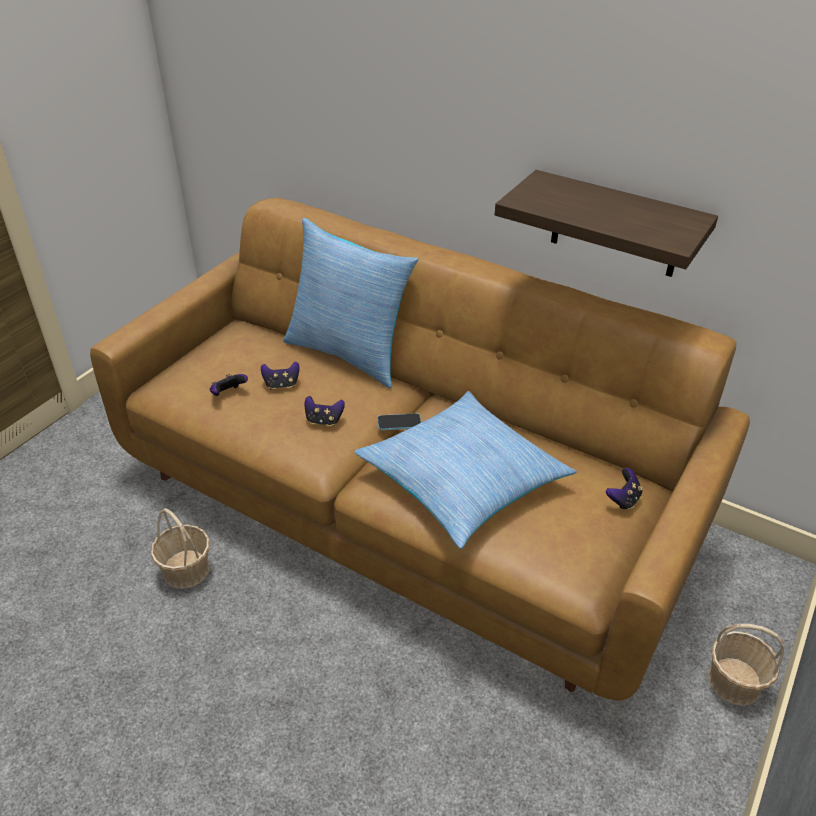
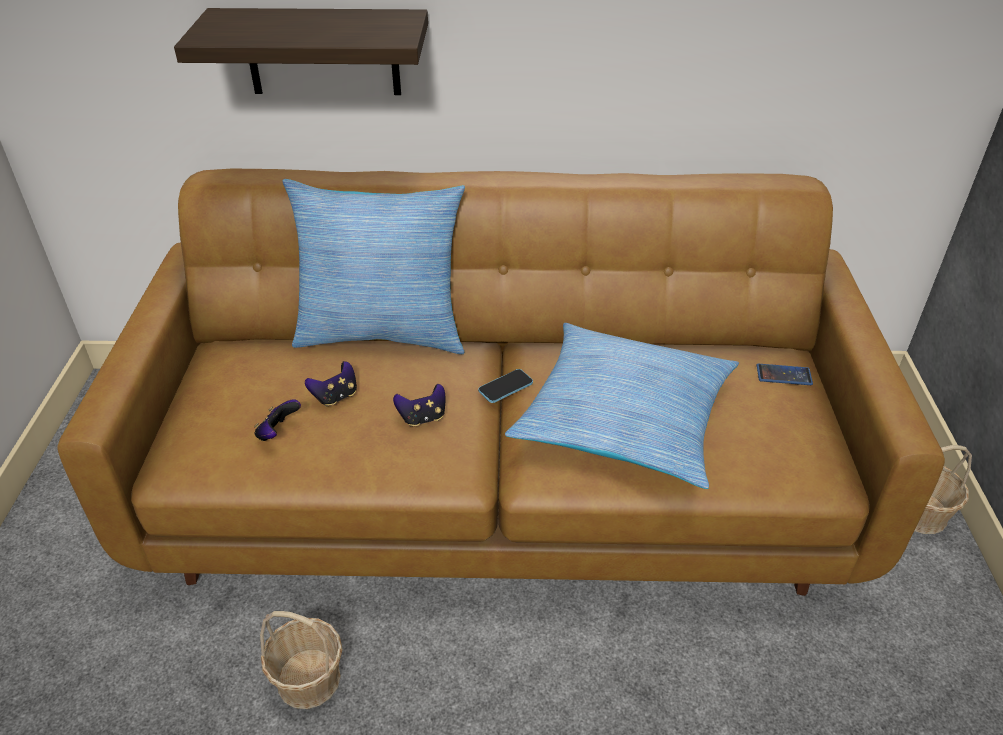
camera: 30 degrees left, 0 degrees up
shelf [495,170,718,277] -> shelf moved to [174,8,428,95]
game controller [606,468,643,510] -> phone [757,364,813,385]

